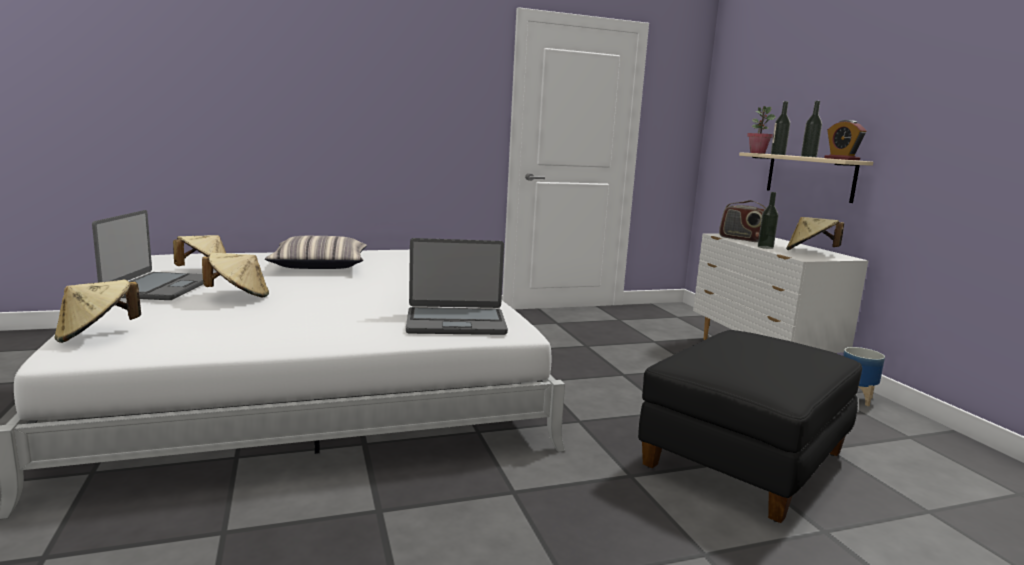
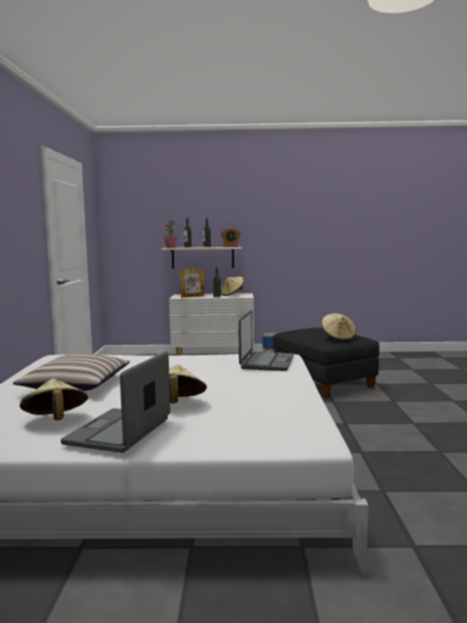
camera: 70 degrees left, 5 degrees down
beige hat [54,280,141,343] -> beige hat moved to [322,313,356,340]
laptop [92,210,203,300] -> laptop turned 90 degrees counterclockwise [61,351,170,453]
radio [719,200,766,242] -> picture frame [180,269,204,298]

